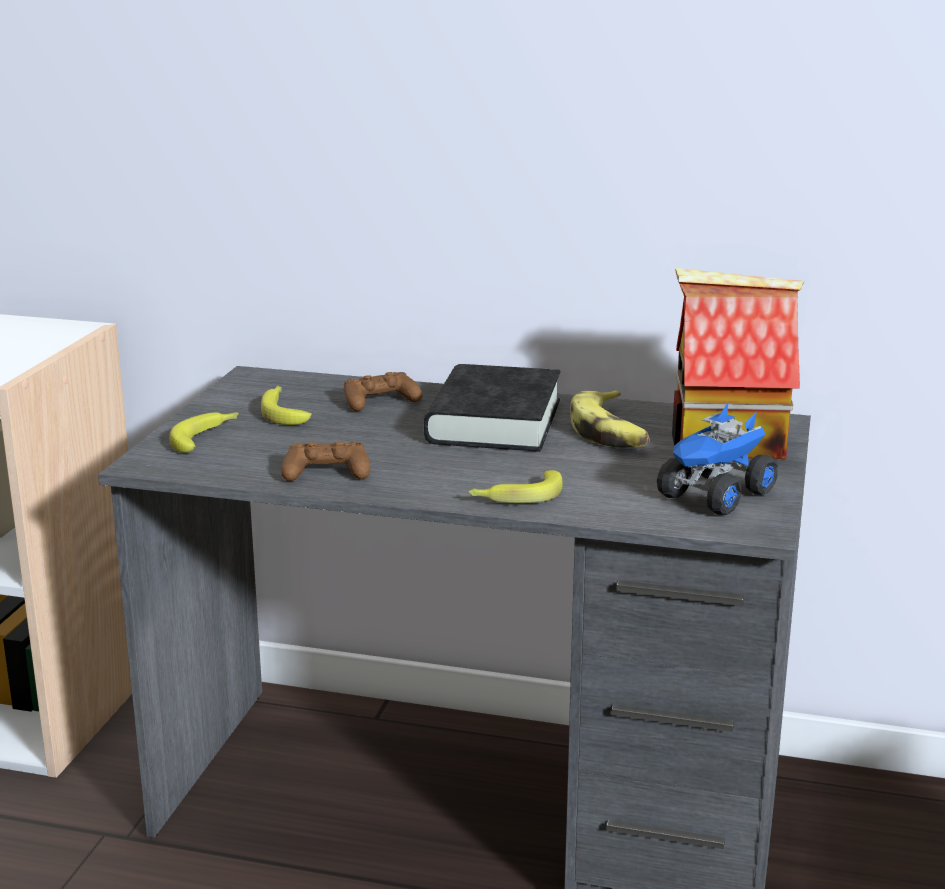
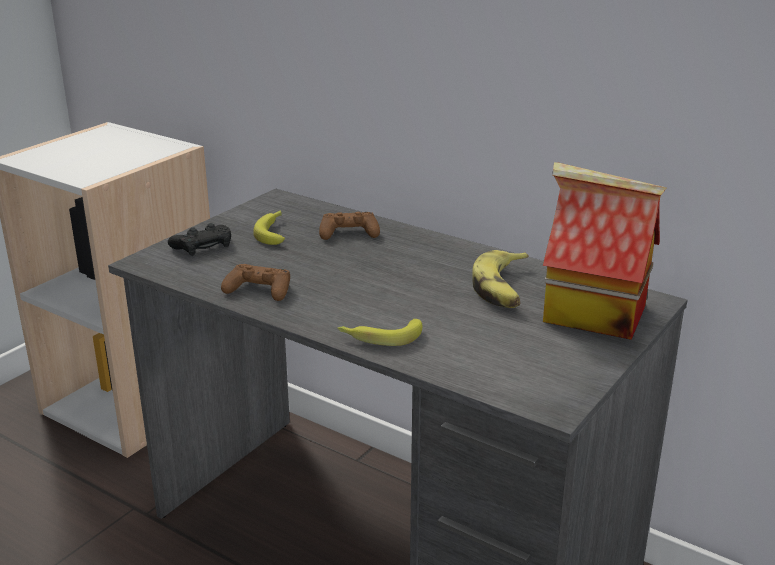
camera: 20 degrees right, 5 degrees up
banana [169,412,239,453] -> black game controller [168,223,231,256]
black book [424,364,561,452] -> none
toy truck [657,402,778,515] -> none

